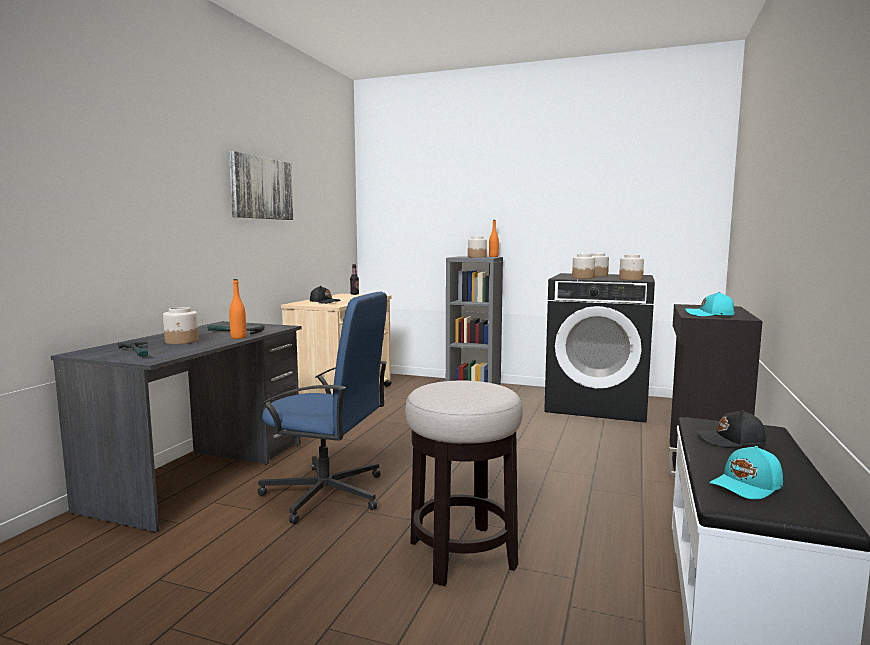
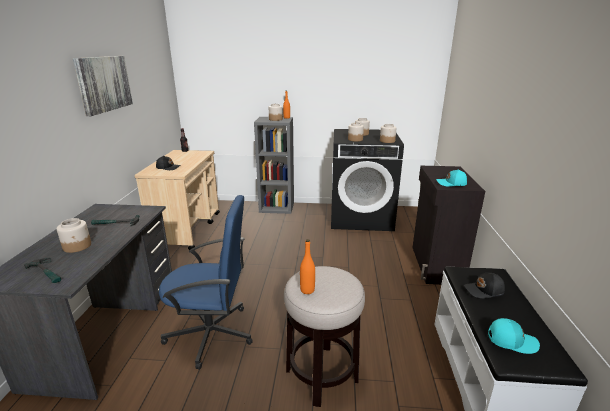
camera: 15 degrees left, 15 degrees up
orange bottle [229,279,246,339] -> orange bottle moved to [300,239,315,294]
turquoise cap [710,446,783,500] -> turquoise cap turned 120 degrees counterclockwise [488,318,540,354]

